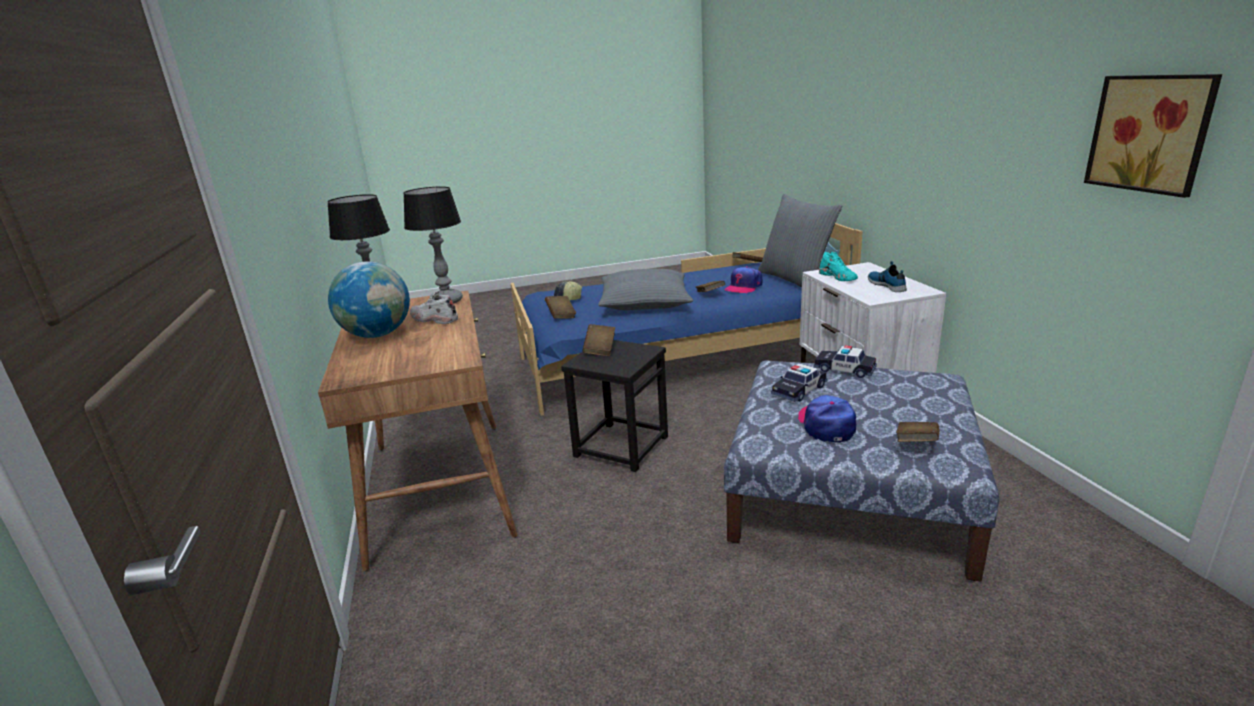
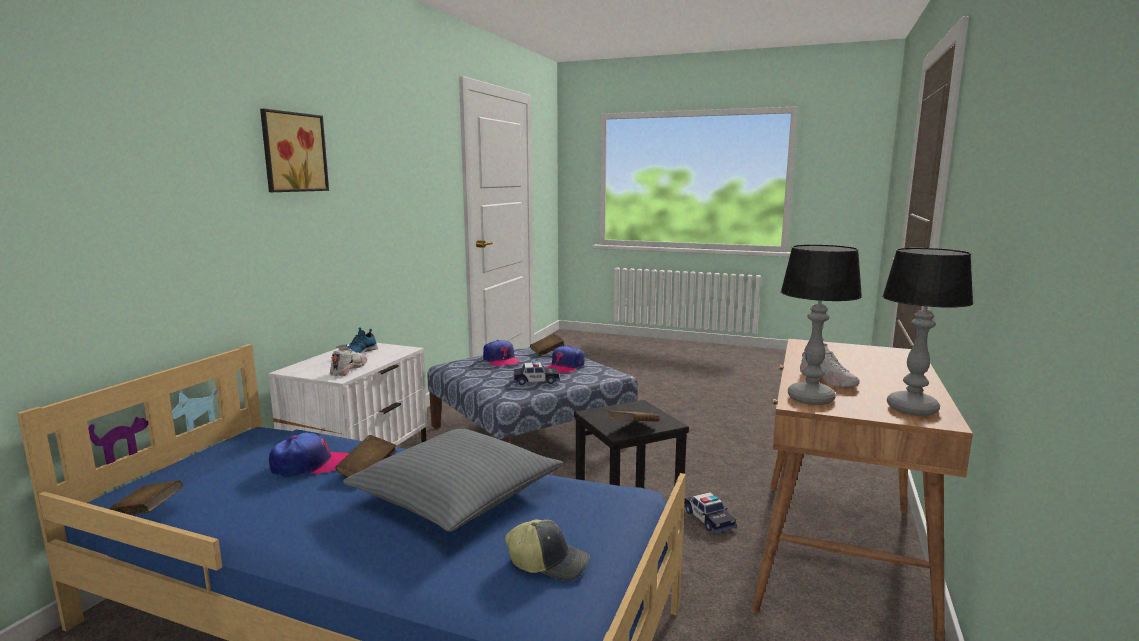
camera: 145 degrees left, 10 degrees down
globe [328,261,410,338] -> none
brown book [545,296,576,319] -> none
grey pillow [758,194,842,288] -> none
toy car [814,345,877,378] -> toy car moved to [684,492,737,533]
turquoise shoe [819,252,858,281] -> white shoe [330,344,367,376]
picture [1084,74,1222,198] -> picture moved to [260,109,329,192]
none -> cap [483,340,520,366]

